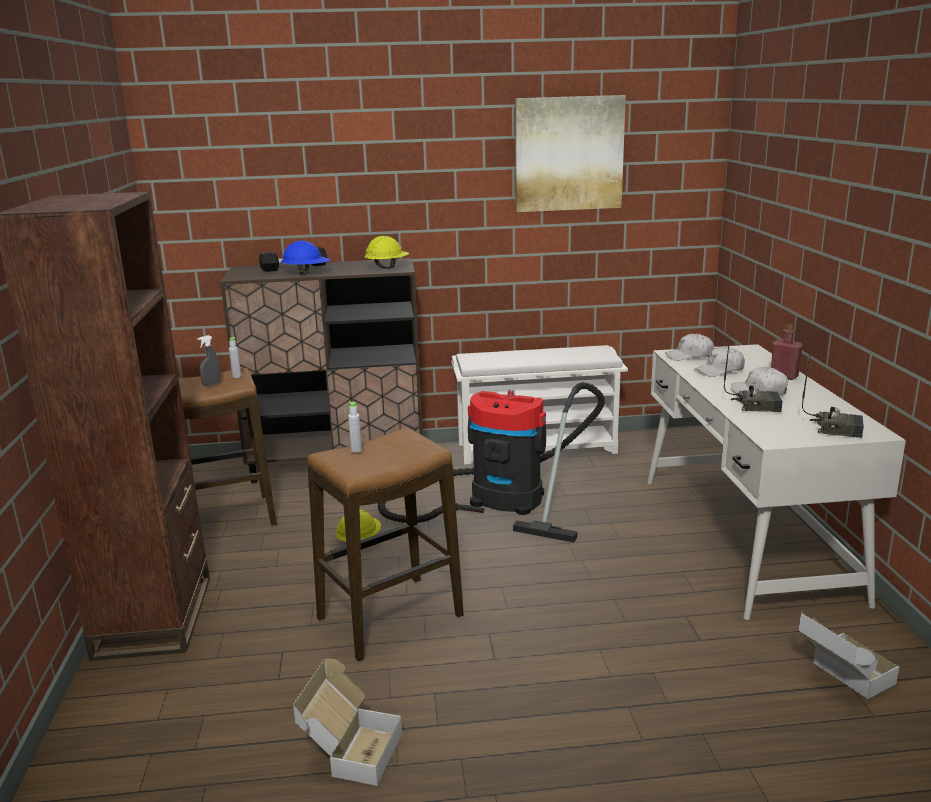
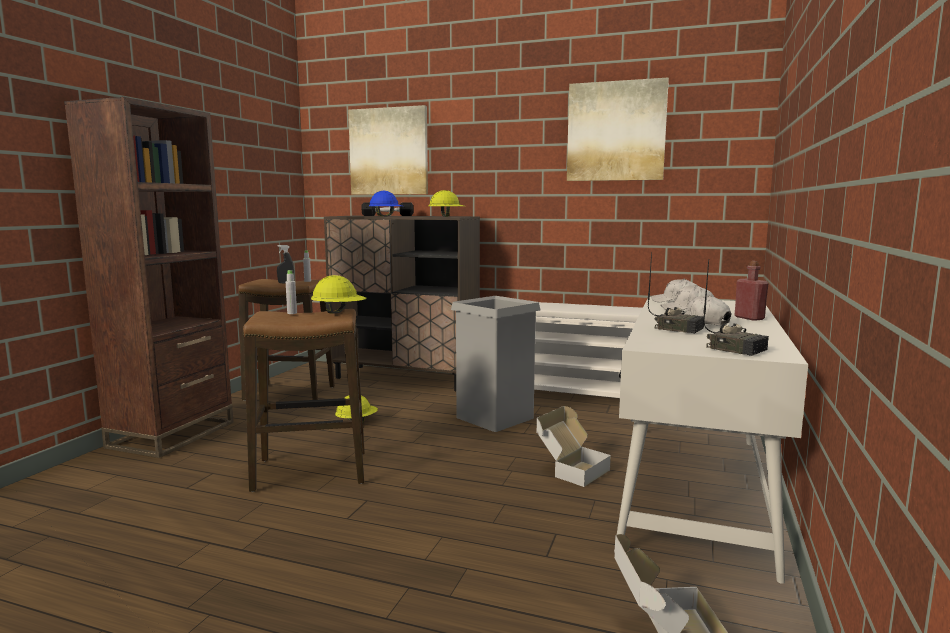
camera: 25 degrees right, 10 degrees down
cardboard box [293,659,402,786] -> cardboard box moved to [537,406,611,487]
vacuum cleaner [378,382,605,543] -> grey trash can [451,296,541,432]
none -> yellow hard hat [311,275,367,314]
none -> picture [348,105,428,195]

